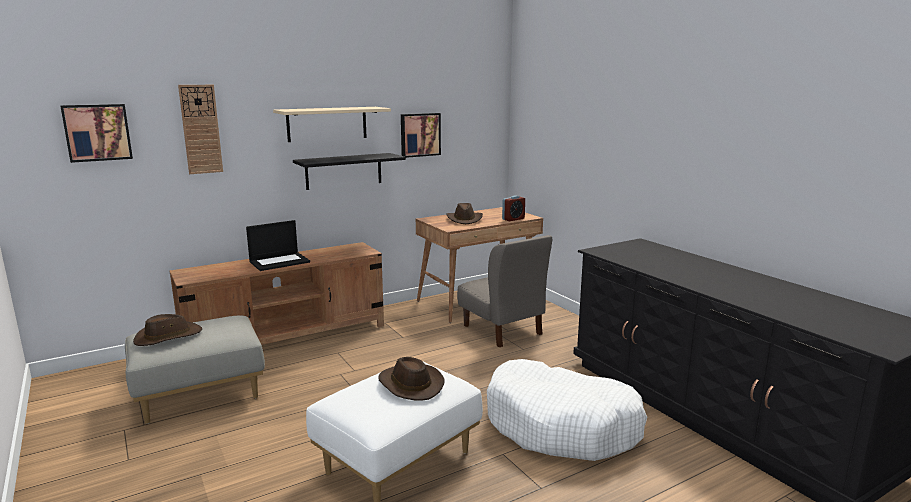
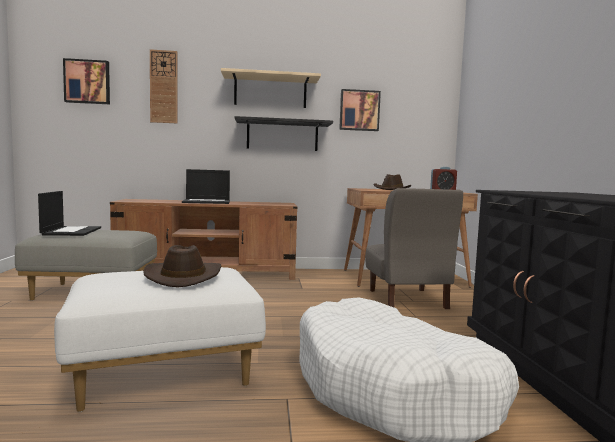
camera: 25 degrees right, 10 degrees down
brown hat [133,314,202,346] -> laptop [38,191,101,236]

